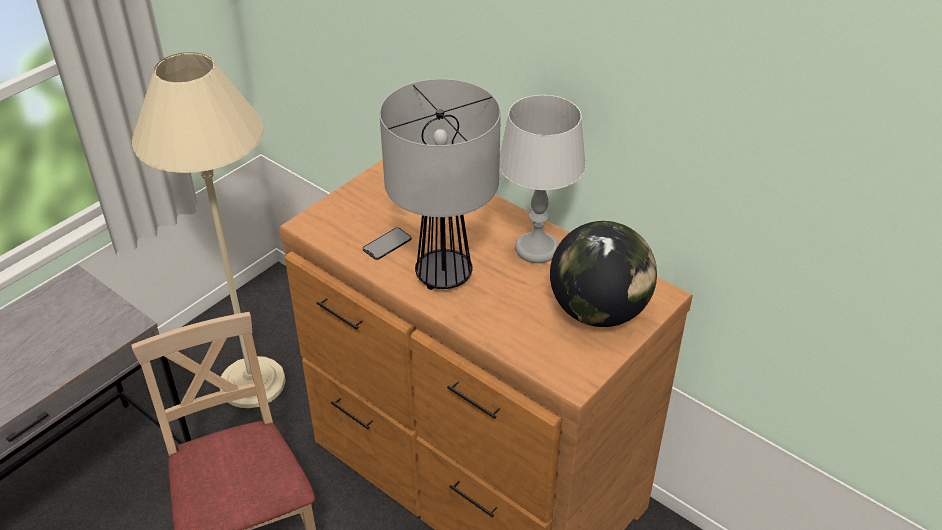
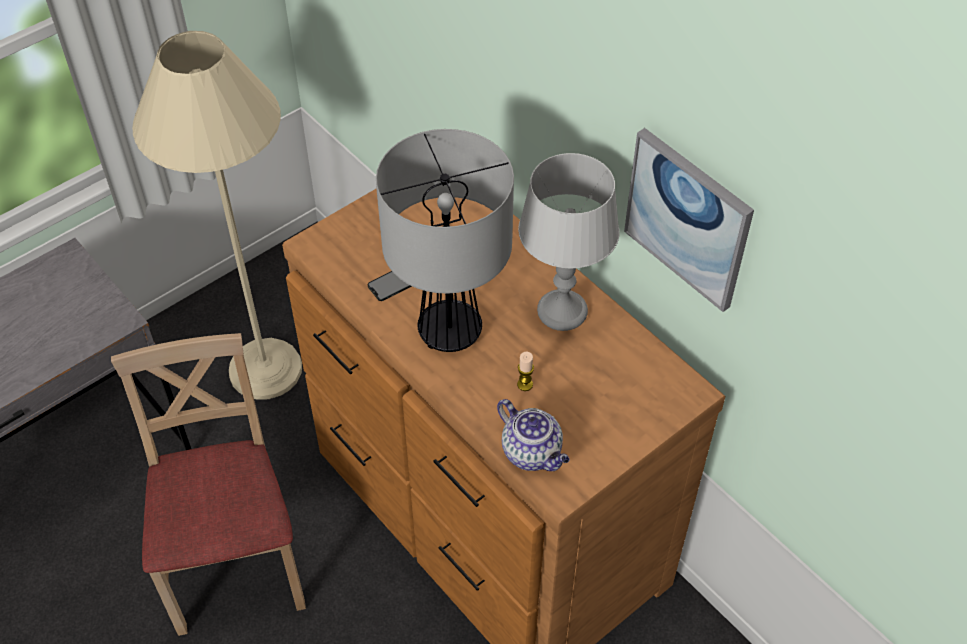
camera: 10 degrees right, 10 degrees up
globe [550,221,657,327] -> none
none -> teapot [497,399,570,471]
none -> candle [517,352,534,391]
none -> picture [624,128,754,312]

